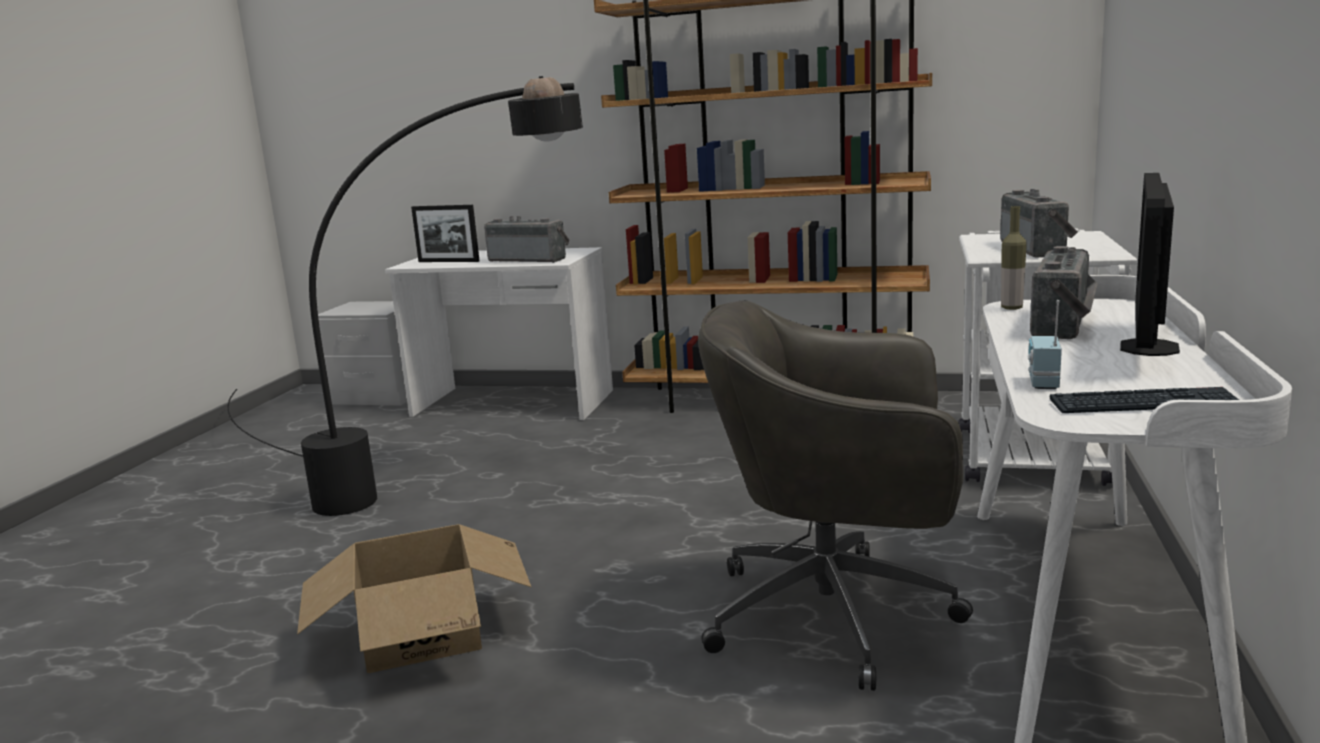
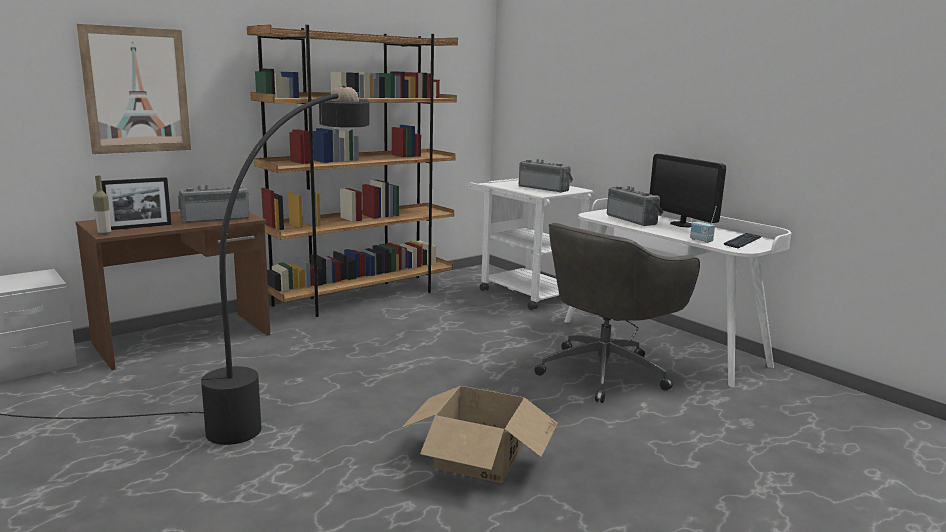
camera: 55 degrees left, 0 degrees up
white desk [385,247,613,420] -> brown desk [76,211,270,370]
bottle [1001,206,1027,310] -> bottle moved to [93,176,111,235]
none -> picture [77,24,191,154]

